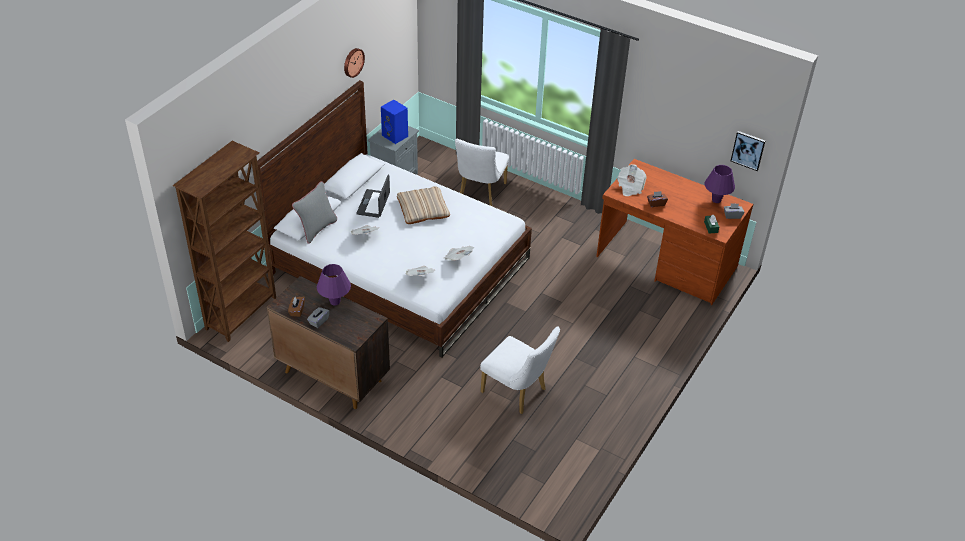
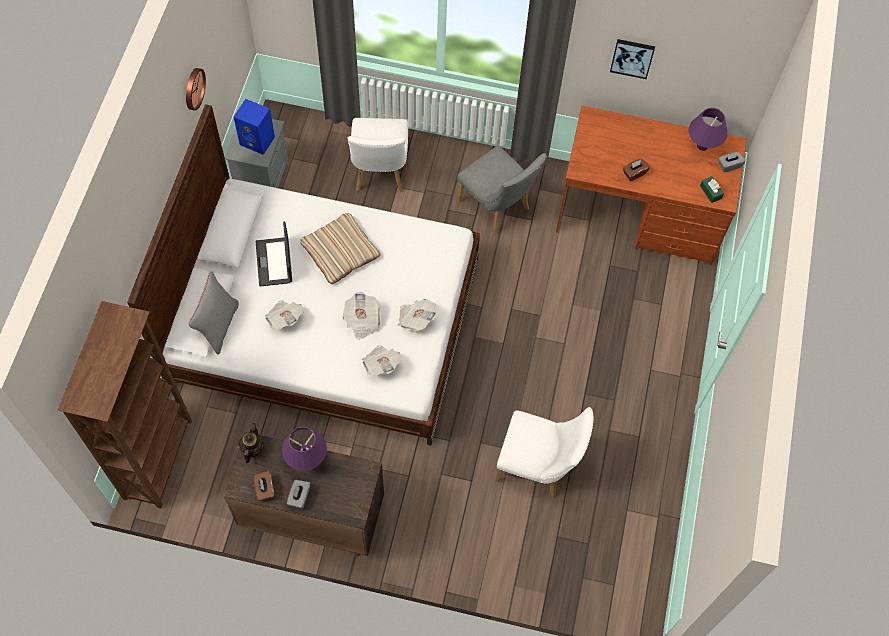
camera: 20 degrees left, 20 degrees up
newspaper [617,164,647,196] -> newspaper moved to [342,292,381,340]
picture [731,131,765,171] -> picture moved to [610,39,655,79]
none -> teapot [238,423,264,463]
none -> grey chair [457,146,547,234]

